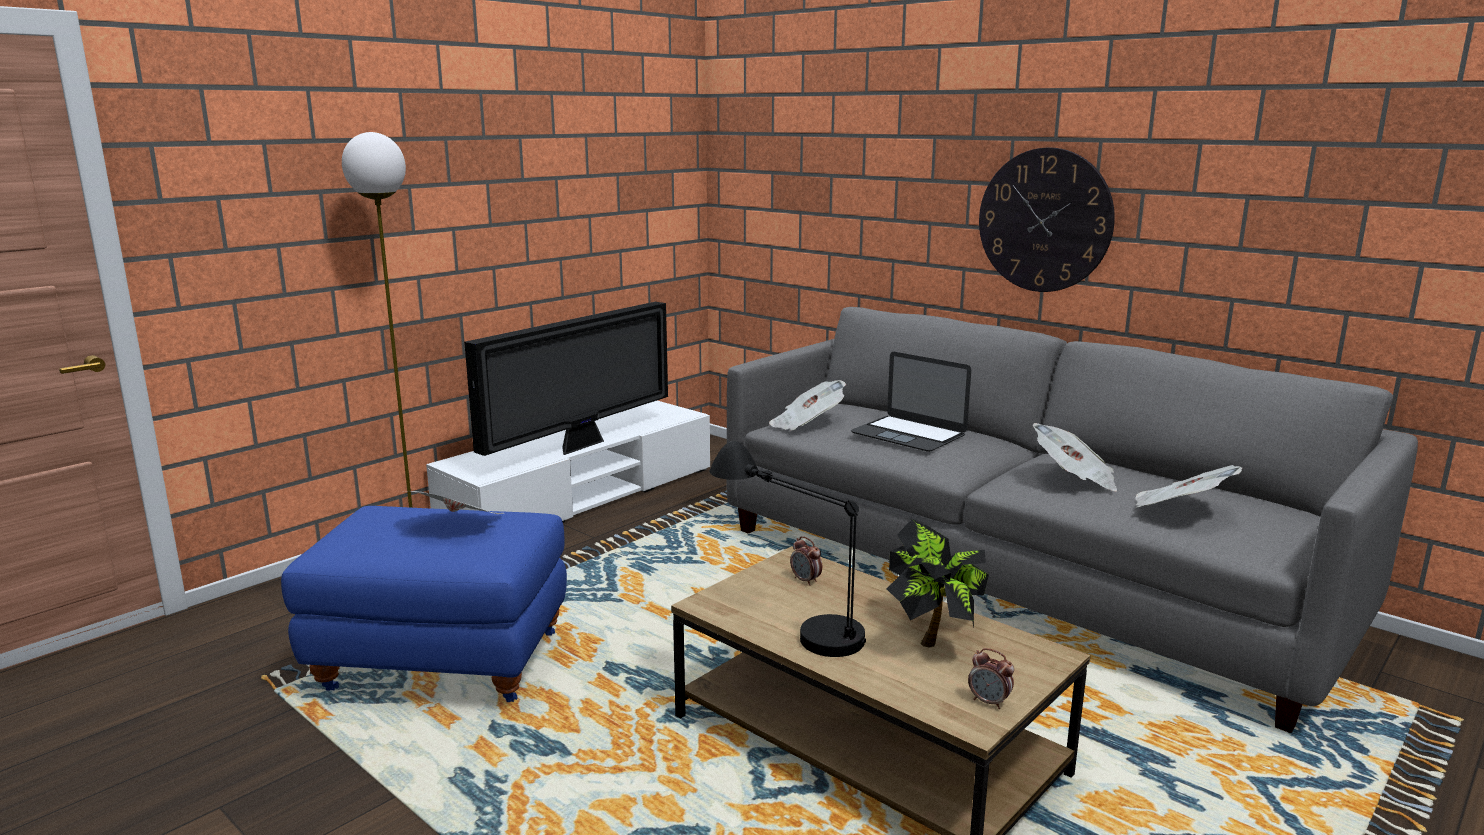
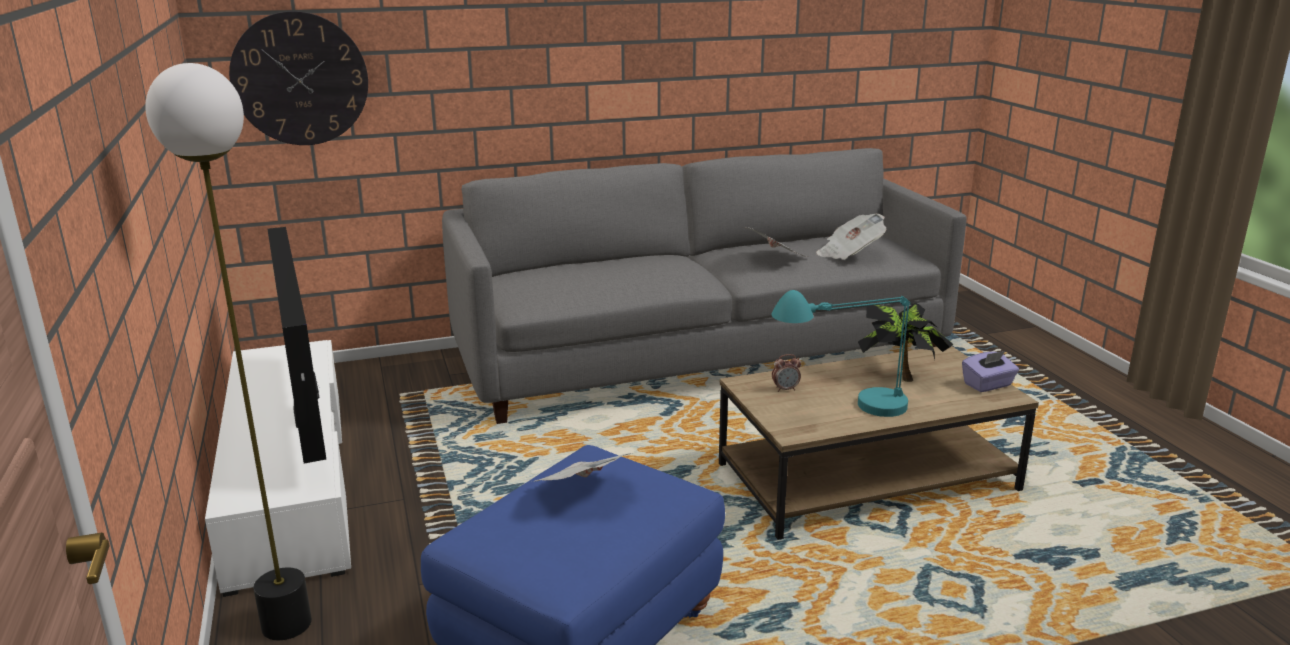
camera: 60 degrees left, 5 degrees up
black table lamp [710,441,866,657] -> turquoise table lamp [771,290,910,417]
newspaper [769,380,846,431] -> none
laptop [851,352,971,452] -> none
alarm clock [968,648,1014,709] -> purple tissue box [962,351,1019,392]
wall clock [979,148,1115,292] -> wall clock moved to [229,11,368,145]

